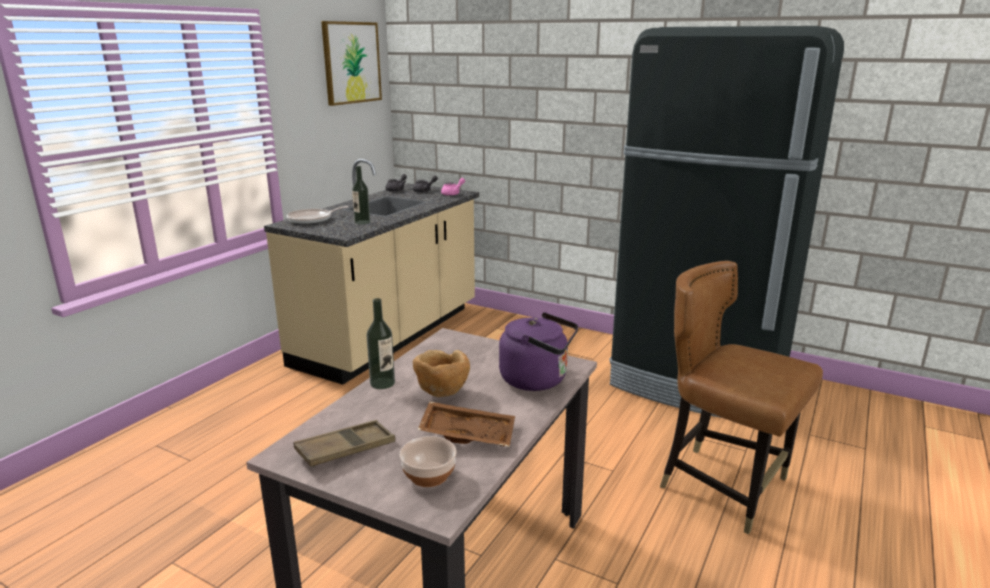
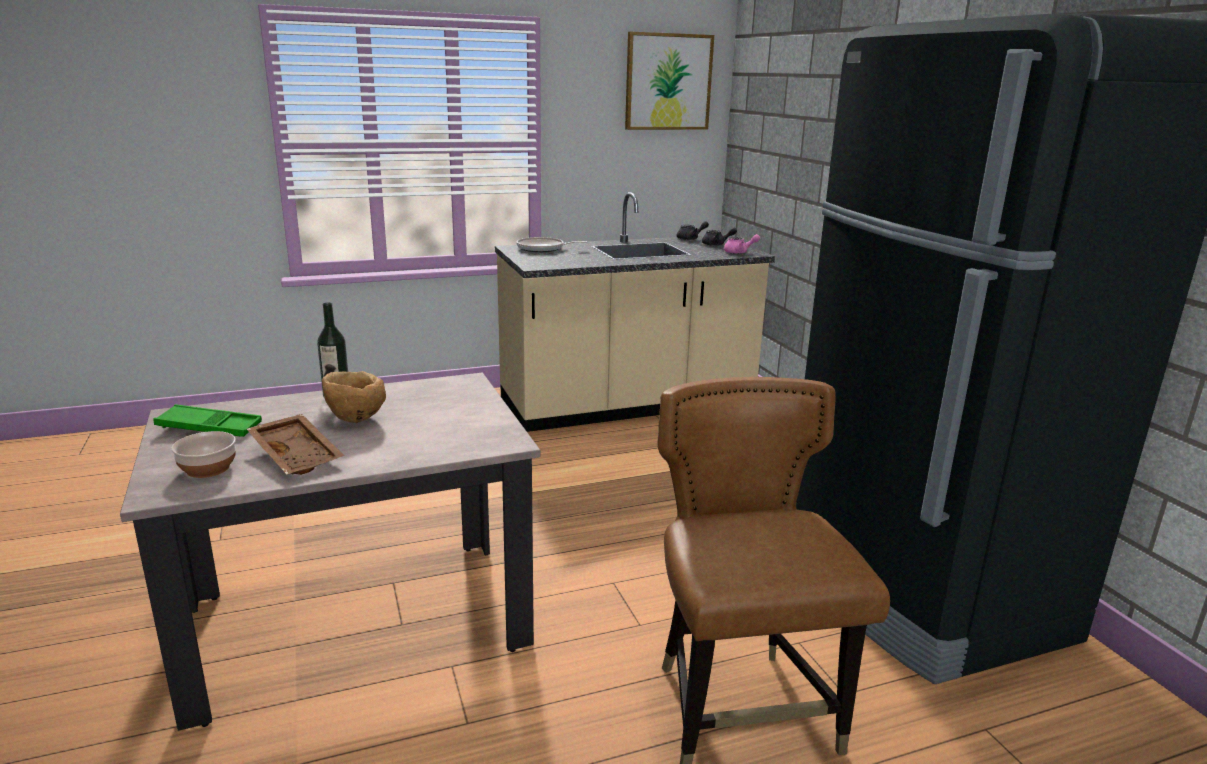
camera: 40 degrees right, 0 degrees up
brown tray [294,420,395,467] -> green tray [154,404,262,437]
bottle [352,166,370,225] -> none
purple kettle [499,312,578,391] -> none

